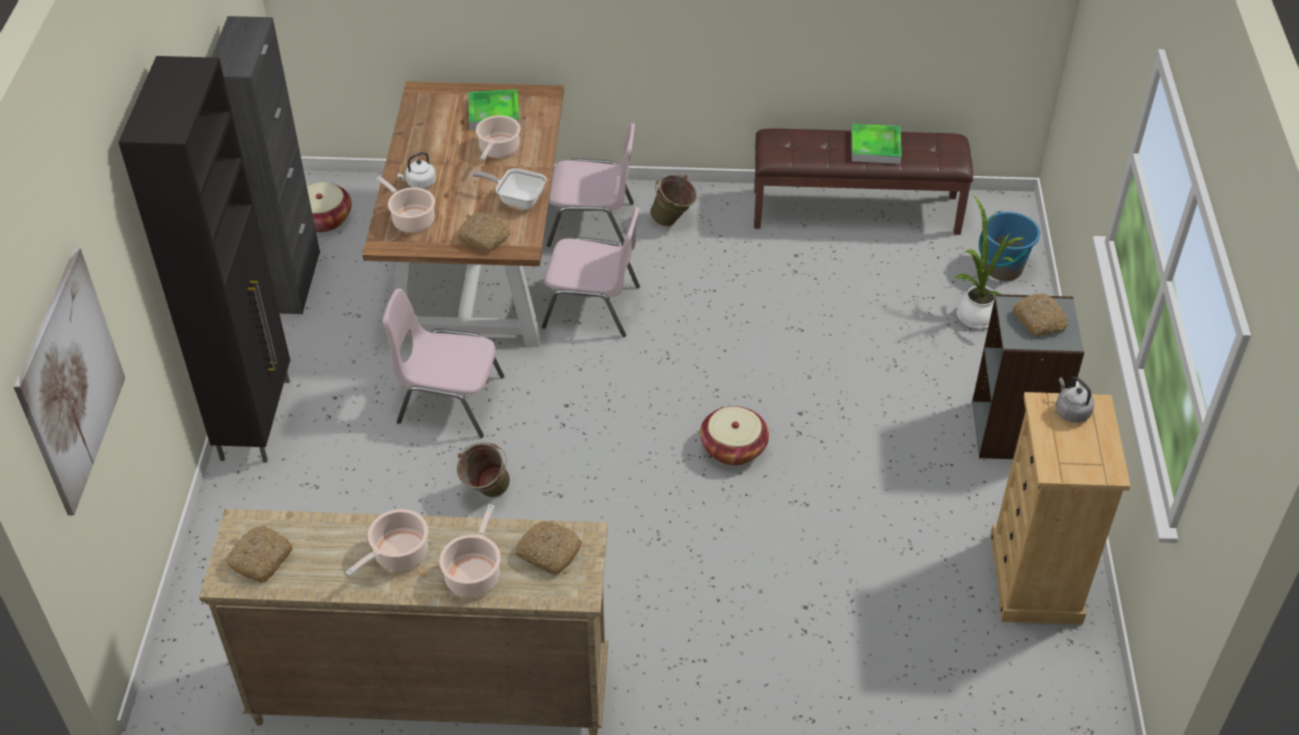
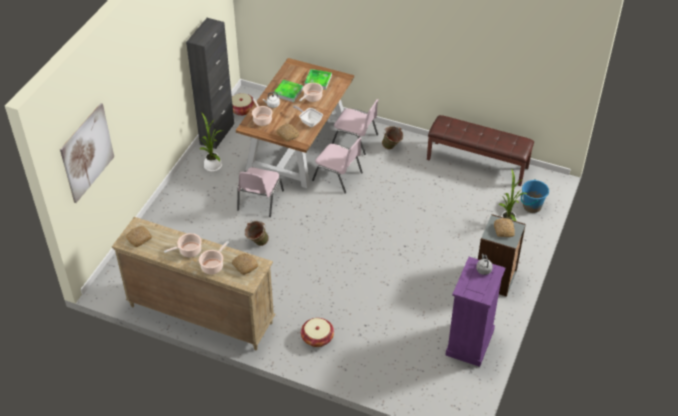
camera: 20 degrees right, 0 degrees up
black cabinet [118,56,290,462] -> none
pink chair [383,288,504,438] -> pink chair turned 105 degrees counterclockwise [237,167,284,217]
basket [700,406,769,465] -> basket moved to [301,318,334,347]
tray [851,124,902,164] -> tray moved to [273,80,304,102]
beige dresser [990,392,1131,625] -> purple dresser [445,257,505,367]
none -> potted plant [200,112,223,172]

